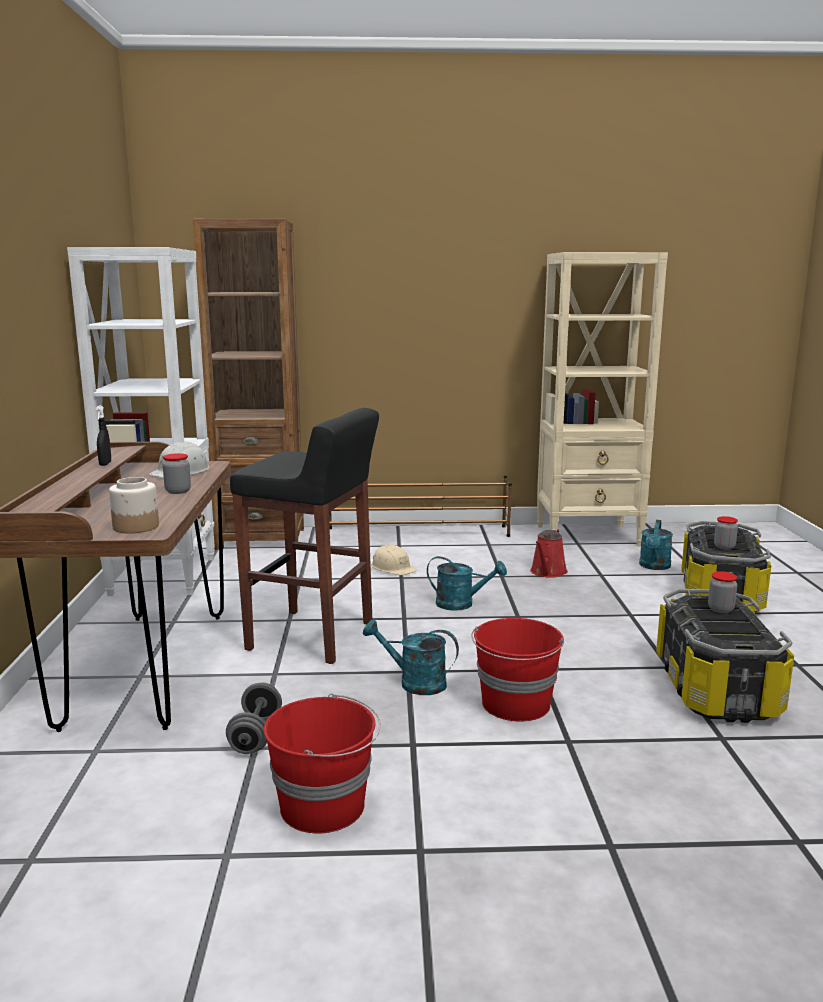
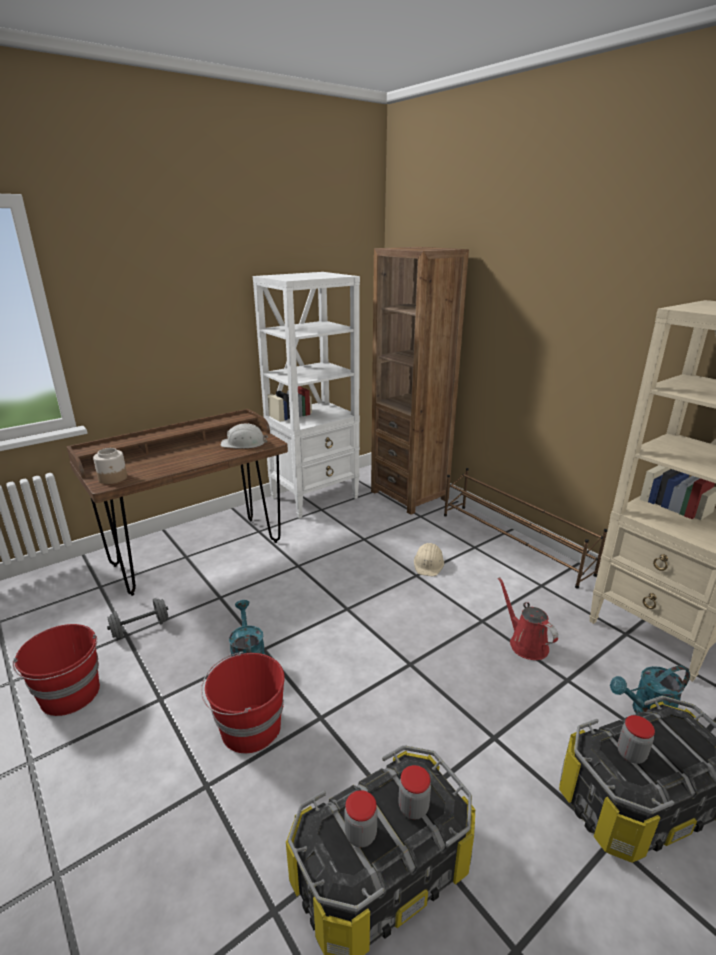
camera: 55 degrees right, 10 degrees up
black spray bottle [96,405,111,466] -> none
jar [163,453,191,494] -> jar moved to [344,790,377,848]
black stool [230,408,379,664] -> none
turquoise watering can [427,556,507,611] -> none
red watering can [530,529,568,578] -> red watering can turned 75 degrees clockwise [498,577,558,660]

